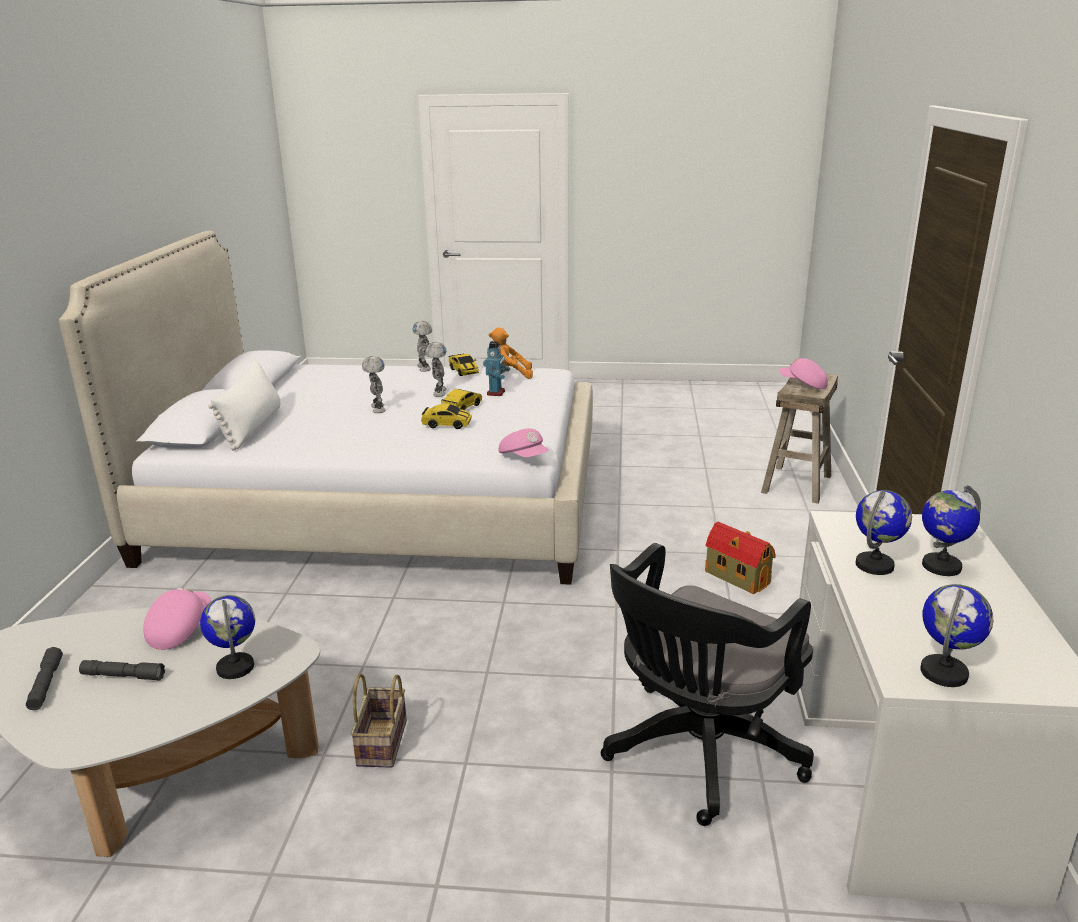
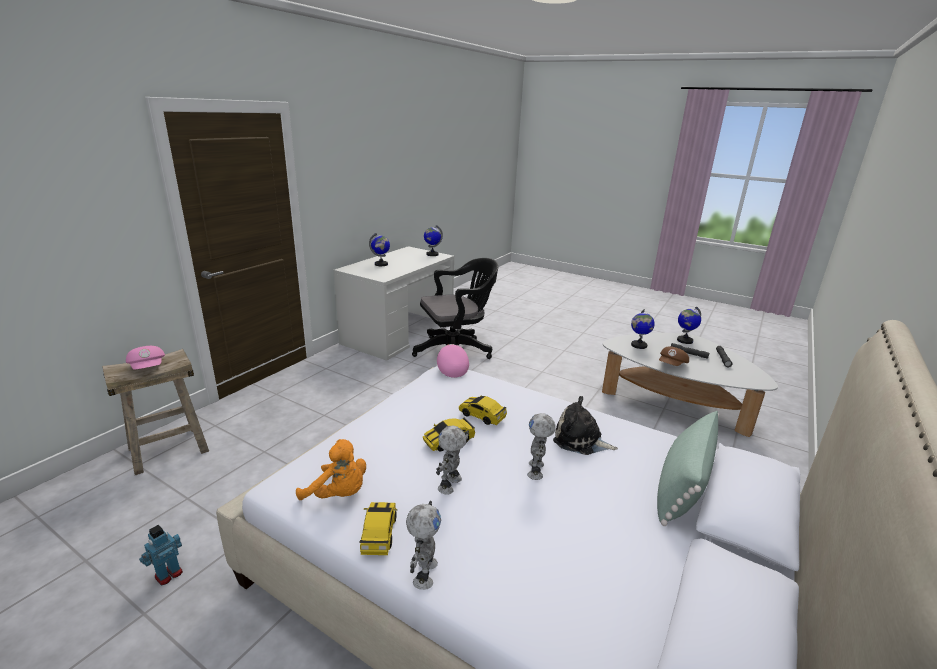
camera: 155 degrees left, 0 degrees up
pink cap [143,588,211,650] -> brown cap [659,346,689,366]
white pillow [208,359,280,451] -> green pillow [657,411,719,526]
basket [351,674,407,768] -> none
toy robot [483,341,510,396] -> toy robot moved to [139,525,183,586]
toy house [705,522,776,594] -> none
globe [856,490,912,575] -> globe moved to [677,307,701,344]
none -> plush toy [553,396,618,455]

